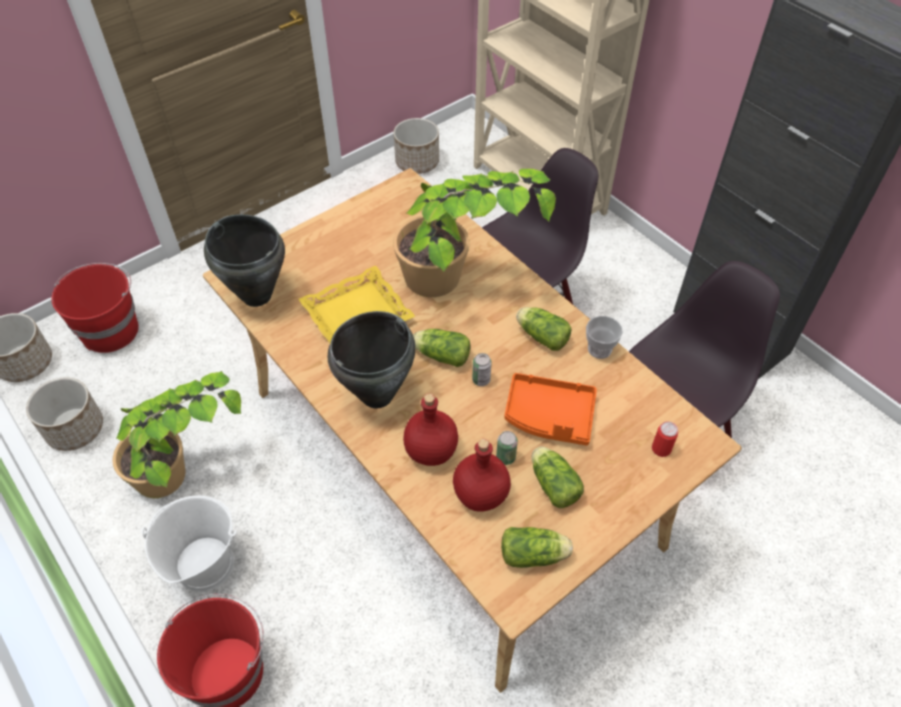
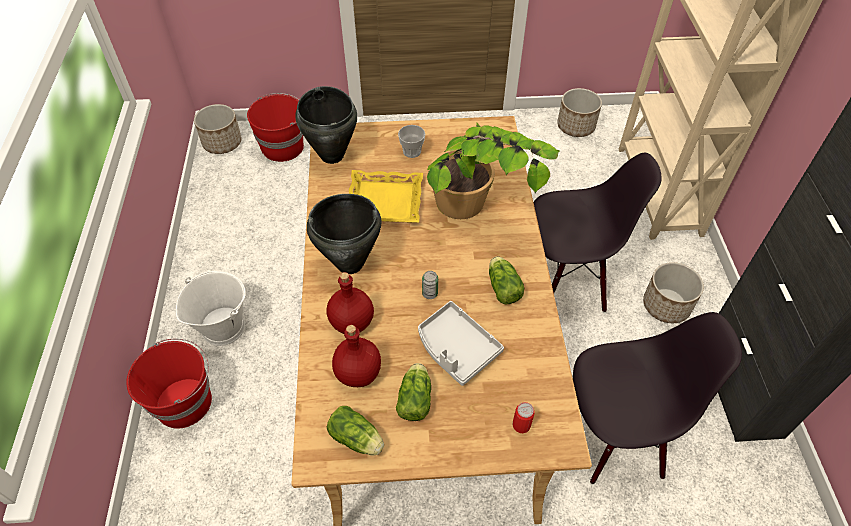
camera: 35 degrees right, 0 degrees up
planter [26,377,103,451] -> planter moved to [643,262,704,323]
potted plant [112,371,241,498] -> none
lettuce [413,329,470,367] -> none
can [496,431,518,465] -> none
orange tray [505,373,597,446] -> grey tray [418,301,504,386]
cup [586,316,623,359] -> cup moved to [398,125,425,158]

